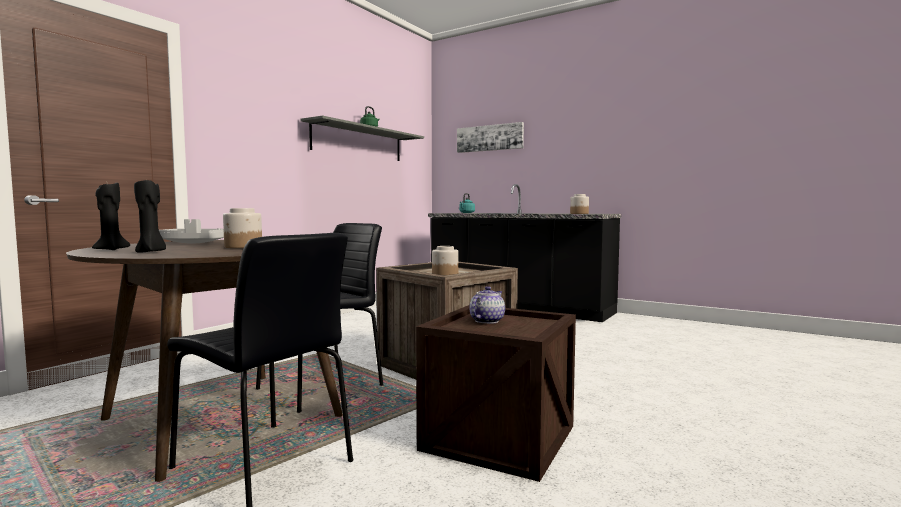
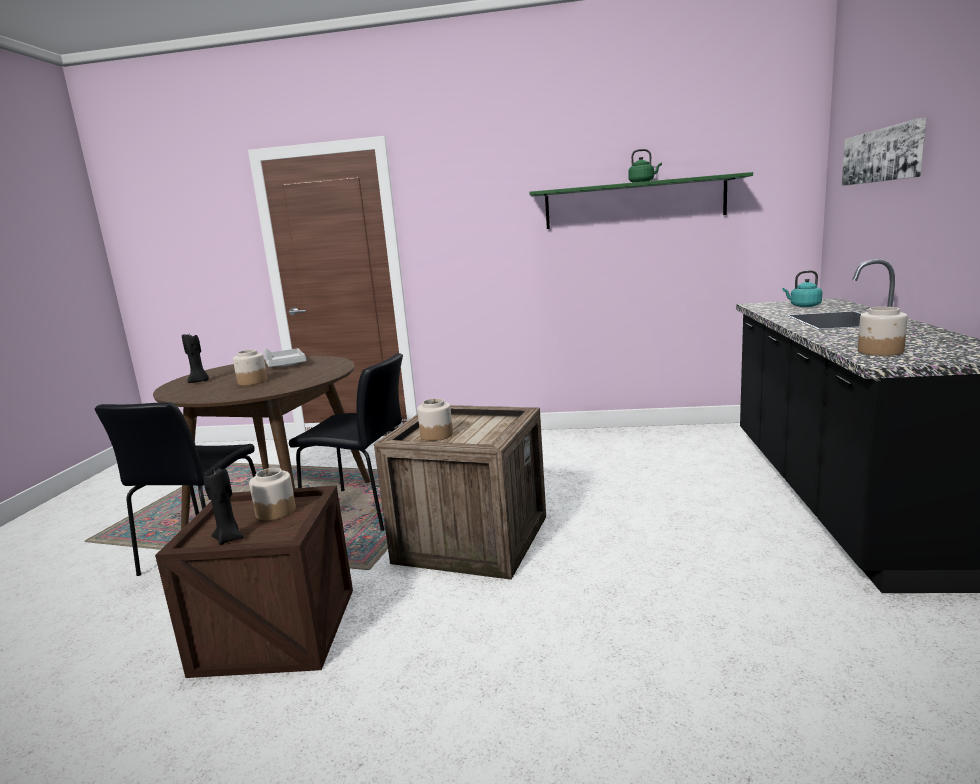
camera: 65 degrees right, 10 degrees up
black candle [92,183,130,250] -> black candle moved to [203,468,244,545]
grey shelf [300,116,424,161] -> green shelf [529,172,753,229]
teapot [470,286,505,324] -> jar [249,468,296,520]

